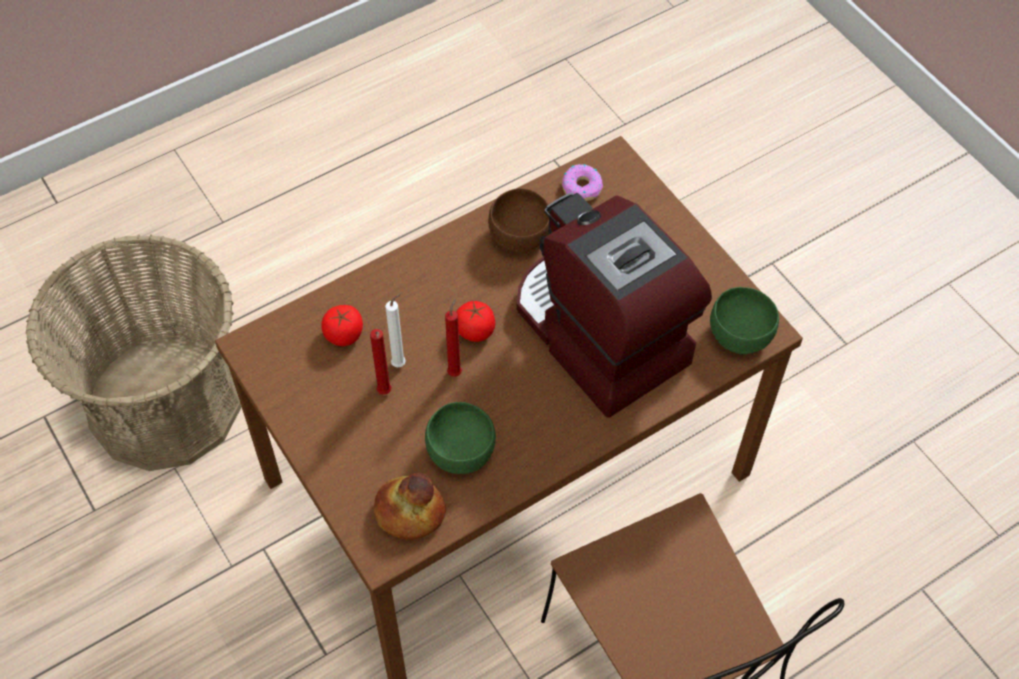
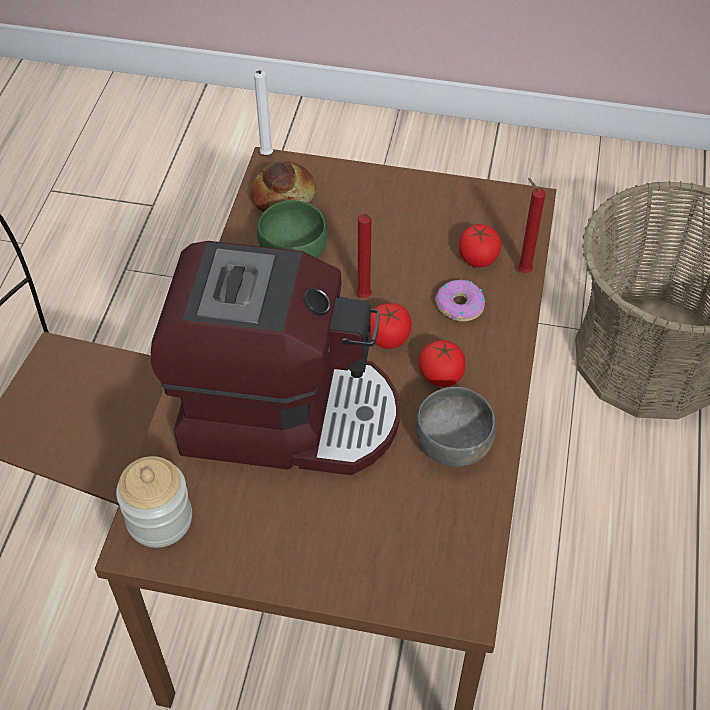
camera: 135 degrees right, 5 degrees down
red candle [370,329,392,395] -> red candle moved to [518,178,546,273]
white candle [385,292,406,367] -> white candle moved to [254,70,273,155]
brown bowl [488,188,549,253] -> grey bowl [416,387,496,467]
donut [562,164,603,201] -> donut moved to [435,280,485,322]
green bowl [710,287,779,354] -> jar [116,456,192,548]
none -> tomato [418,340,466,387]

